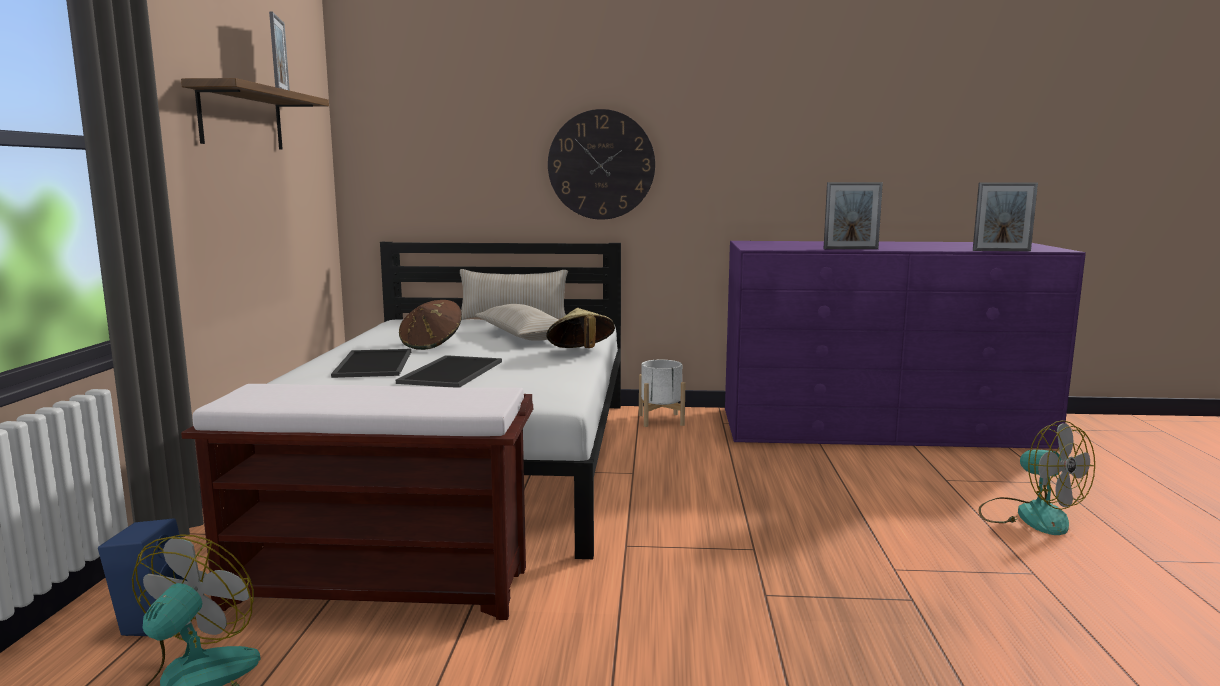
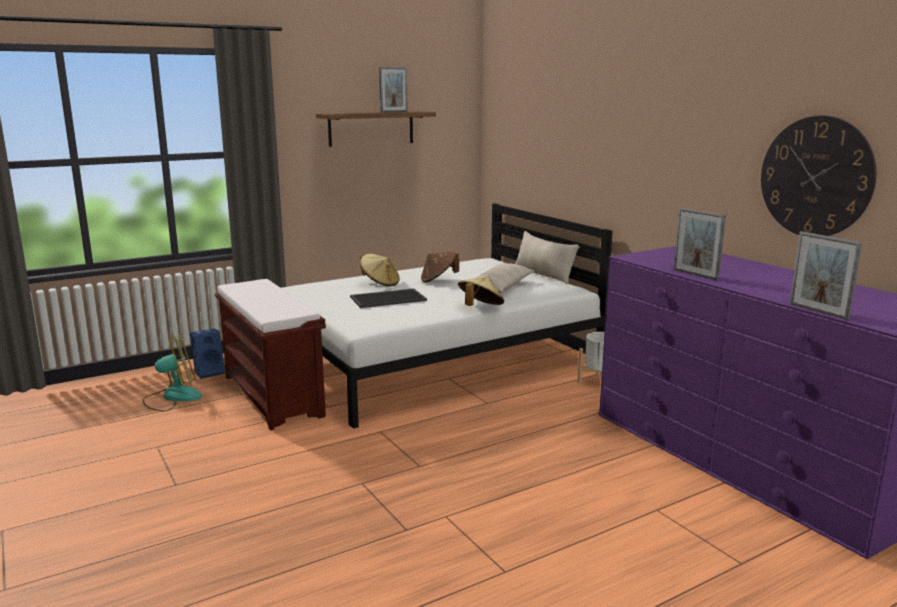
camera: 55 degrees right, 5 degrees up
tray [331,349,411,378] -> beige hat [360,254,399,286]
wall clock [548,109,655,220] -> wall clock moved to [761,115,876,236]
fan [978,420,1095,535] -> none

